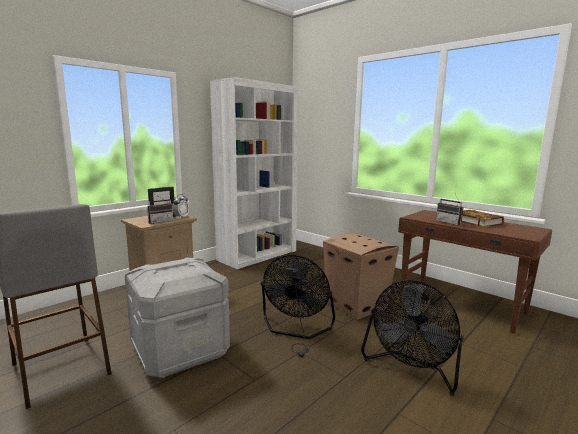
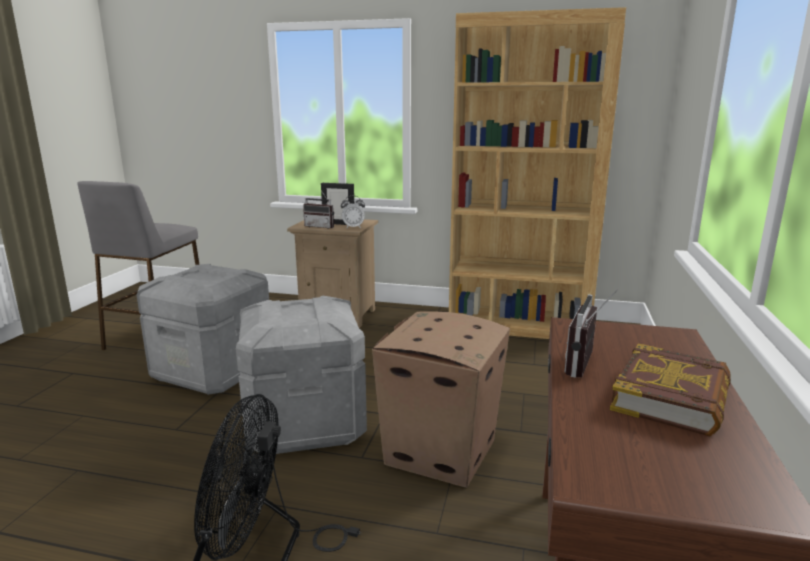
camera: 60 degrees right, 5 degrees up
white bookcase [210,77,299,269] -> brown bookcase [449,7,626,339]
black fan [260,255,335,358] -> grey storage box [236,296,367,454]

